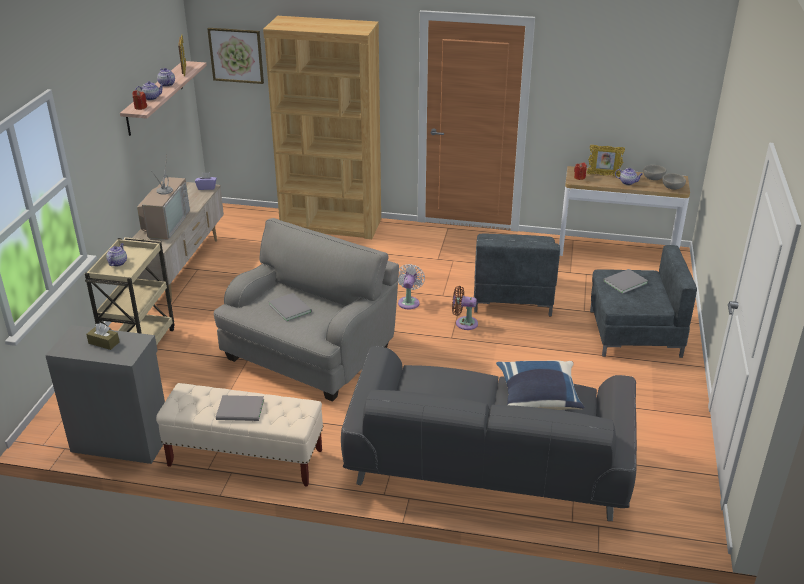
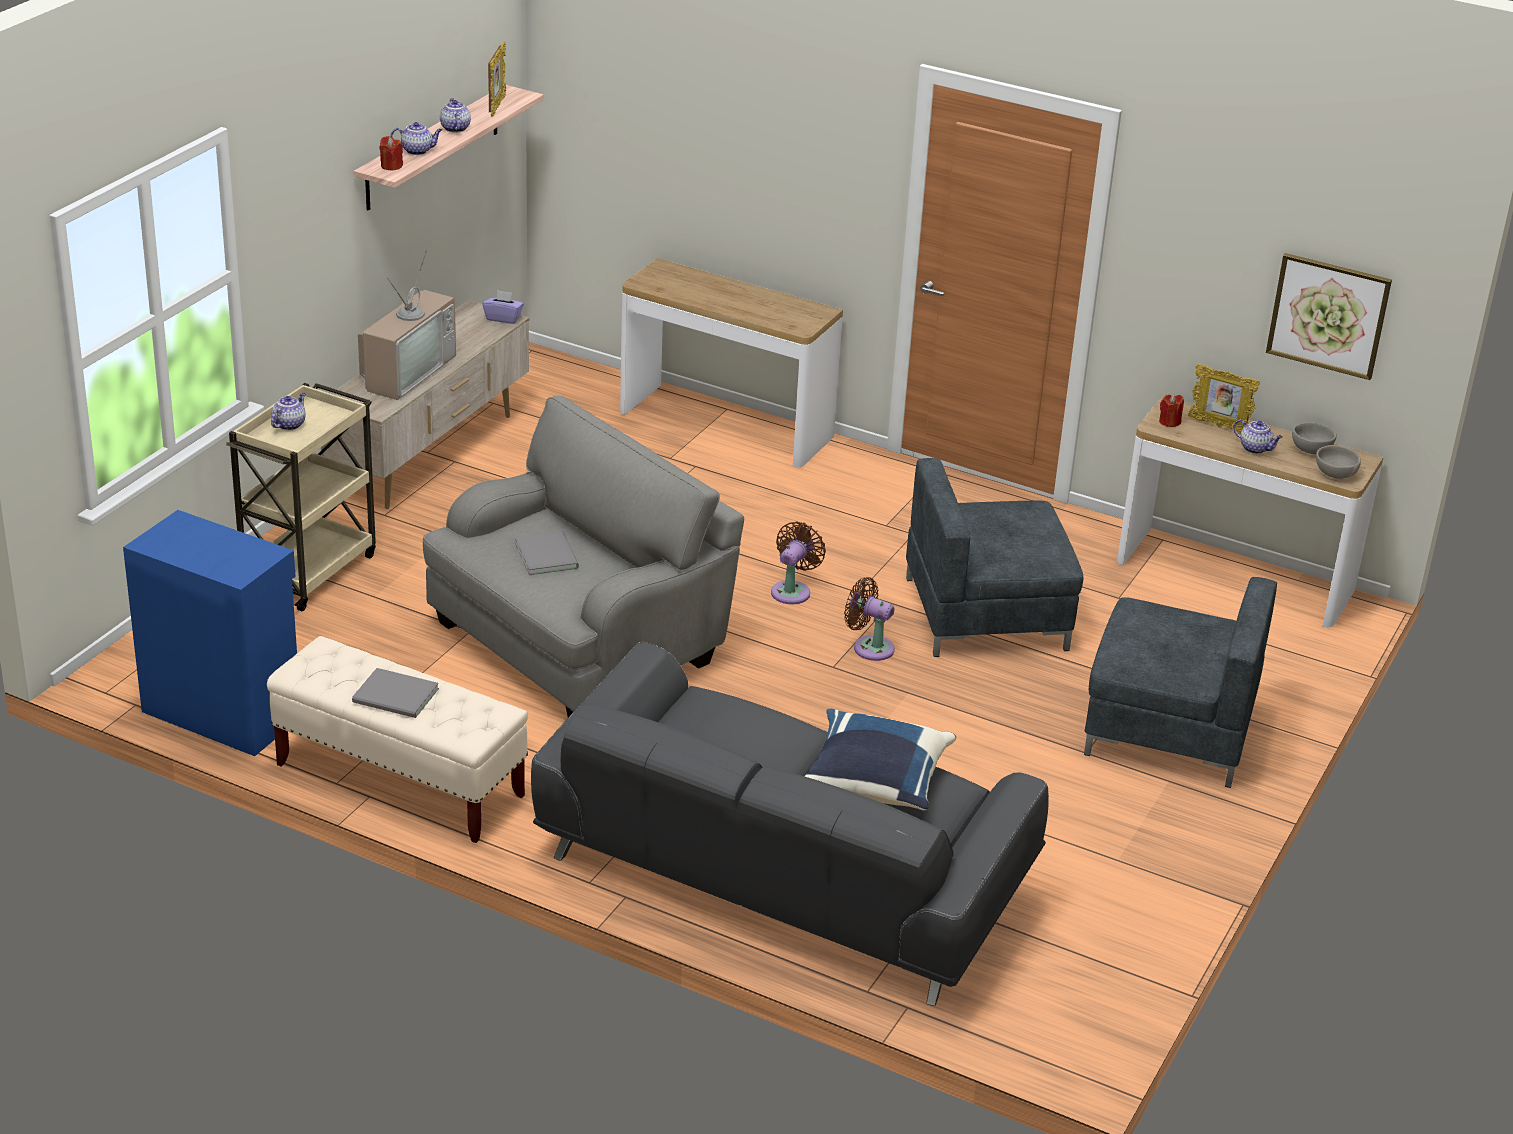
camera: 15 degrees right, 0 degrees up
grey cabinet [45,325,165,464] -> blue cabinet [123,510,297,756]
brown tissue box [86,323,120,350] -> none
picture [207,28,264,84] -> picture moved to [1266,253,1392,380]
brown bookcase [263,16,381,239] -> console table [620,258,843,467]
white fan [398,264,425,309] -> brown fan [771,521,826,604]
grey armchair [474,234,560,316] -> grey armchair turned 60 degrees clockwise [906,458,1083,657]
grey book [603,269,648,294] -> none

